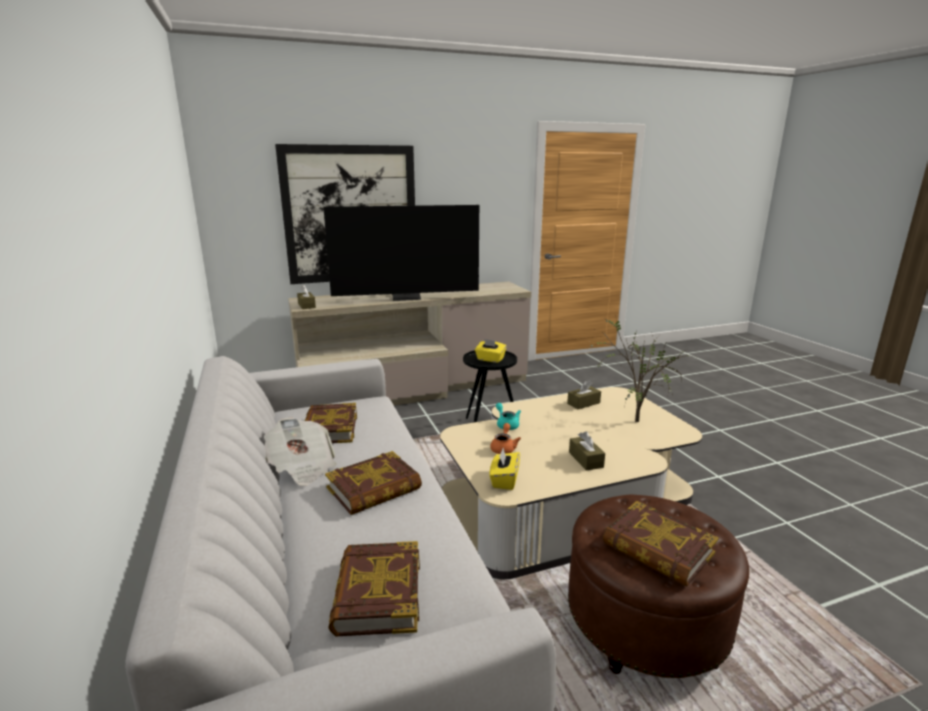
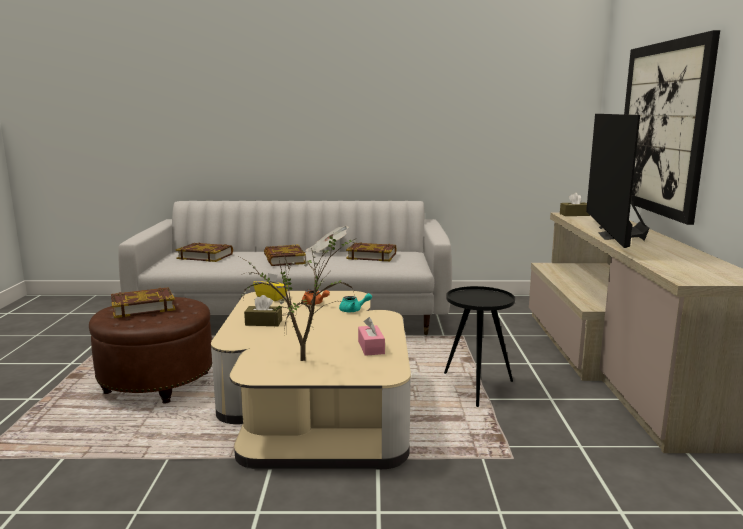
camera: 110 degrees right, 5 degrees down
yellow tissue box [475,339,507,363] -> none
brown tissue box [567,380,601,409] -> pink tissue box [358,317,385,356]

